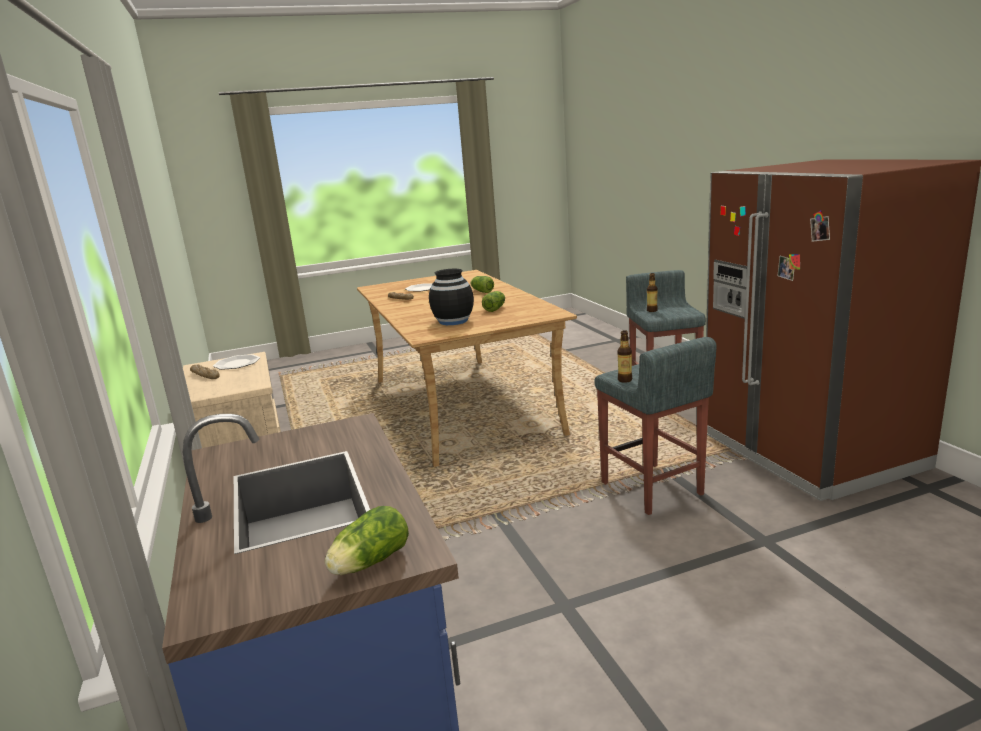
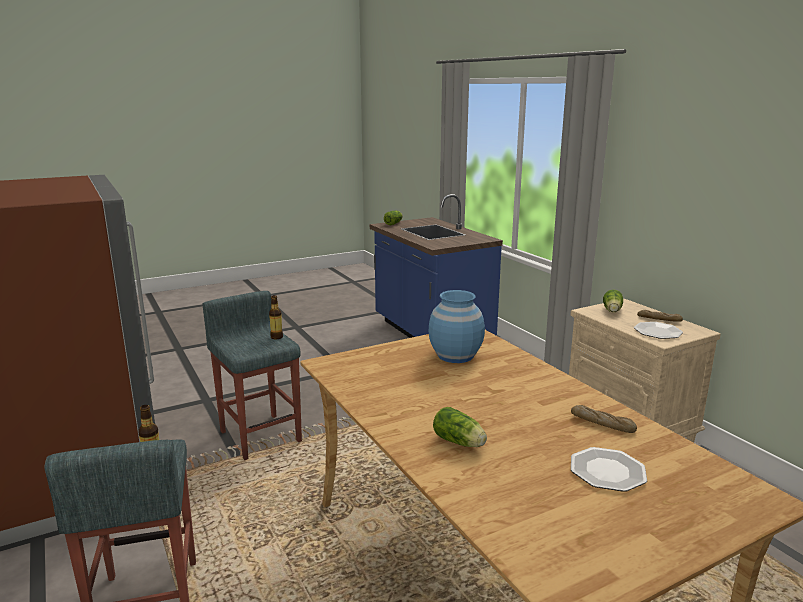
camera: 170 degrees right, 0 degrees up
black vase [429,269,474,325] -> blue vase [428,290,485,363]
lettuce [482,291,505,312] -> lettuce moved to [603,290,623,312]

